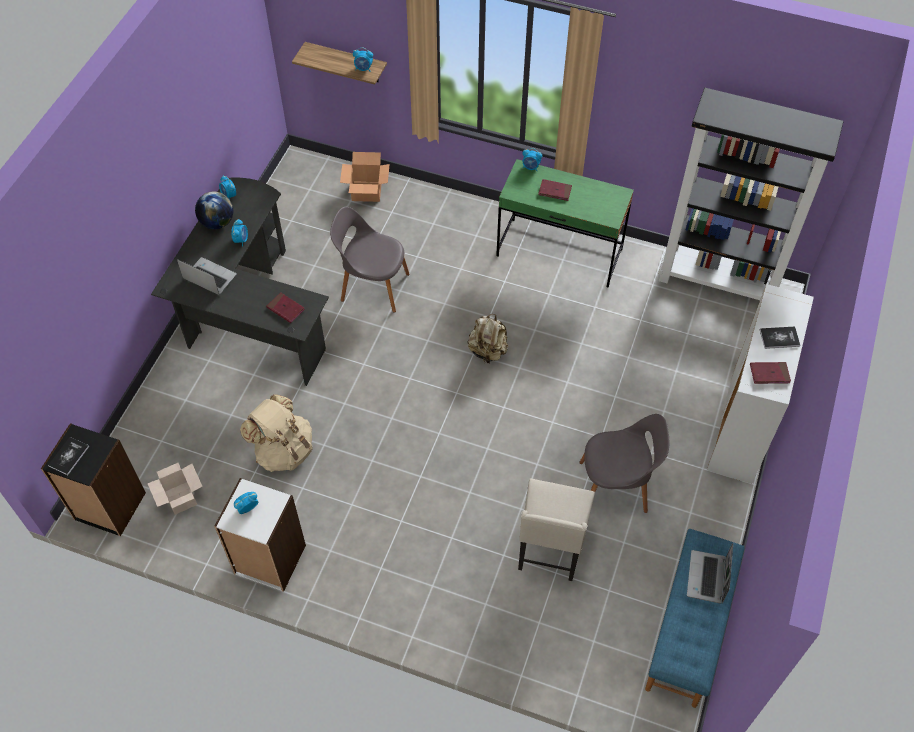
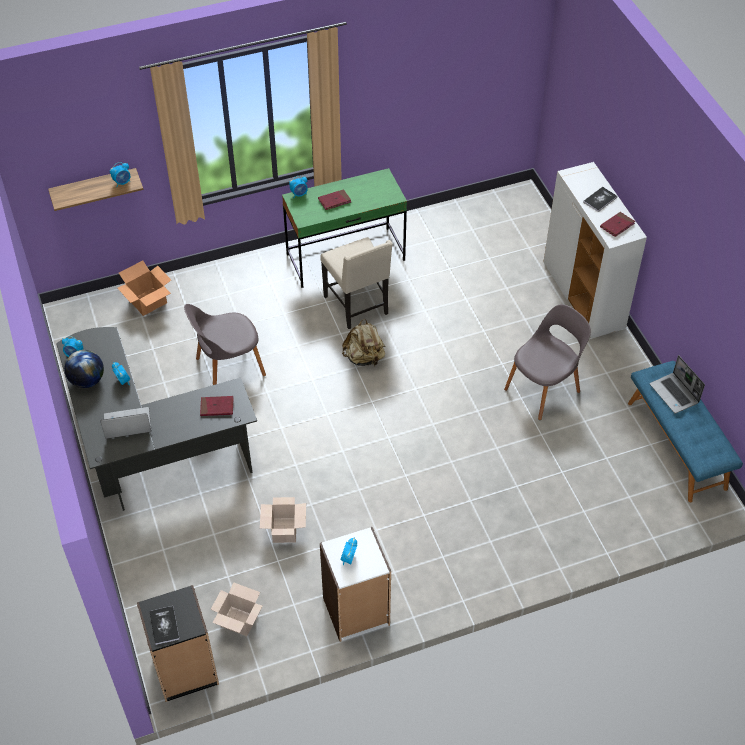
camera: 40 degrees left, 5 degrees down
beige backpack [240,394,312,472] -> cardboard box [260,497,306,543]
beige chair [518,479,595,581] -> beige chair moved to [320,237,393,329]
black bookcase [658,88,844,300] -> none

